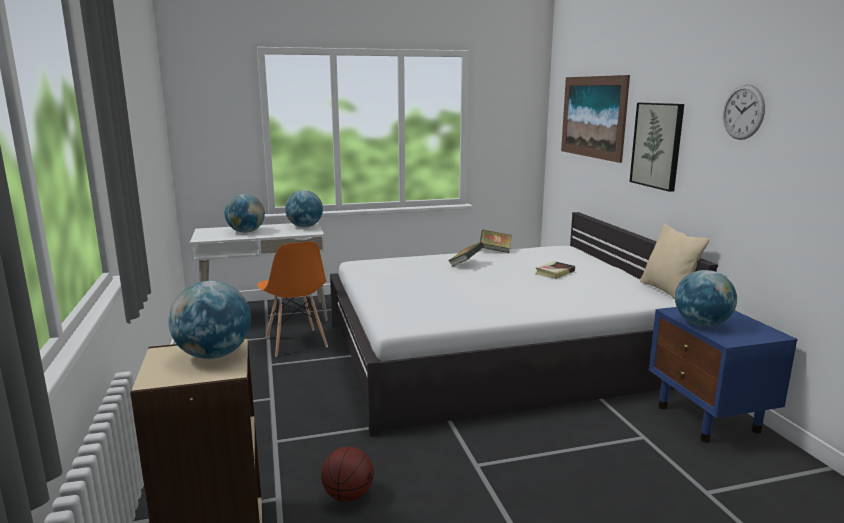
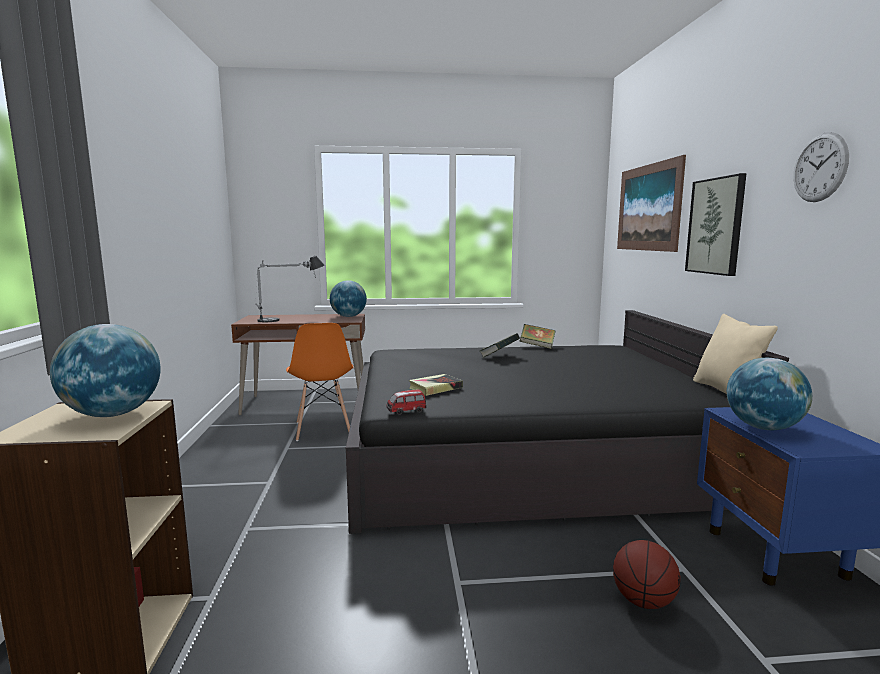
camera: 10 degrees right, 5 degrees down
white desk [190,222,328,322] -> brown desk [231,314,365,415]
globe [225,194,265,233] -> table lamp [255,256,325,322]
basketball [321,446,374,502] -> basketball moved to [613,540,681,609]
white bed [330,212,718,436] -> black bed [346,310,789,534]
book [536,261,575,279] -> book moved to [409,374,463,396]
none -> toy car [386,389,426,415]

